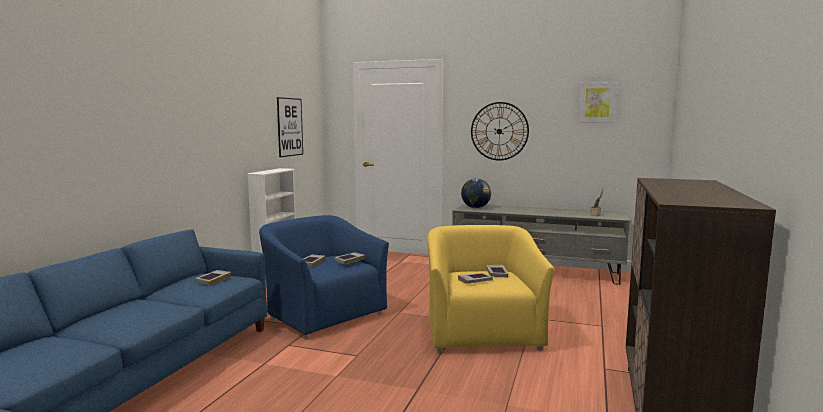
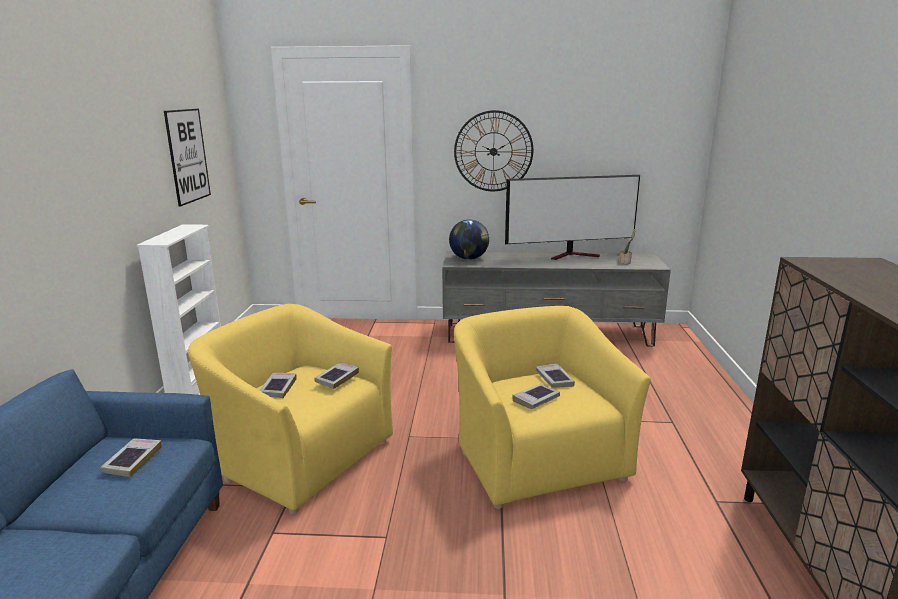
camera: 15 degrees left, 10 degrees up
blue armchair [259,215,389,339] -> yellow armchair [188,304,393,514]
picture [578,82,617,123] -> none
none -> television [505,175,640,260]

